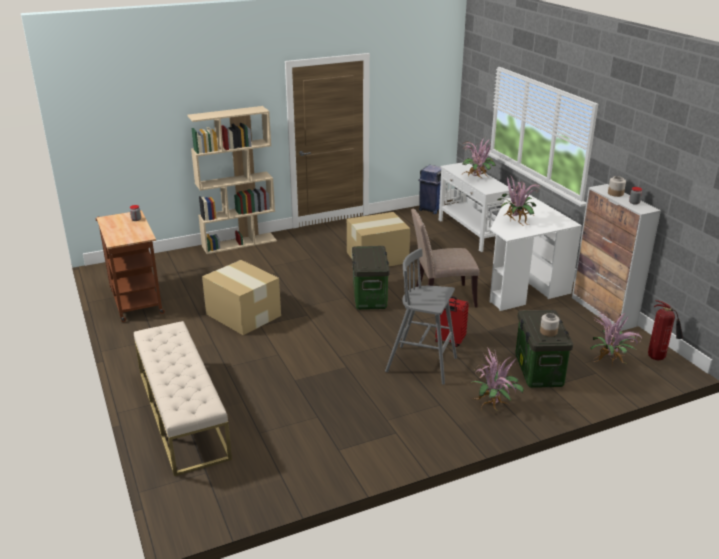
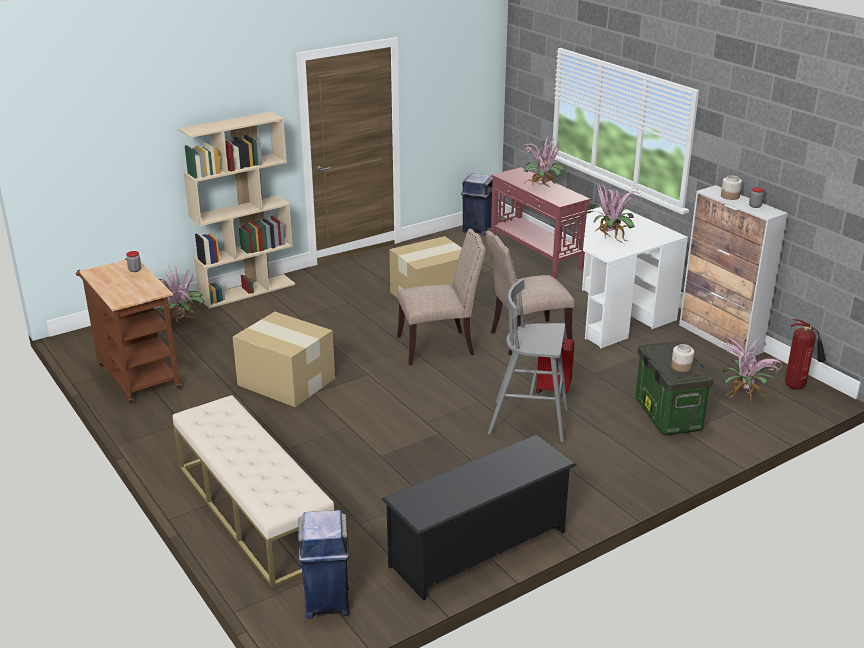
camera: 10 degrees left, 0 degrees up
storage box [352,246,390,310] -> beige chair [397,229,486,365]
white console table [439,162,513,252] -> red console table [491,167,591,279]
potted plant [471,346,524,411] -> potted plant moved to [159,265,205,322]
none -> blue trash can [298,510,349,619]
none -> black shoe rack [381,435,577,601]

